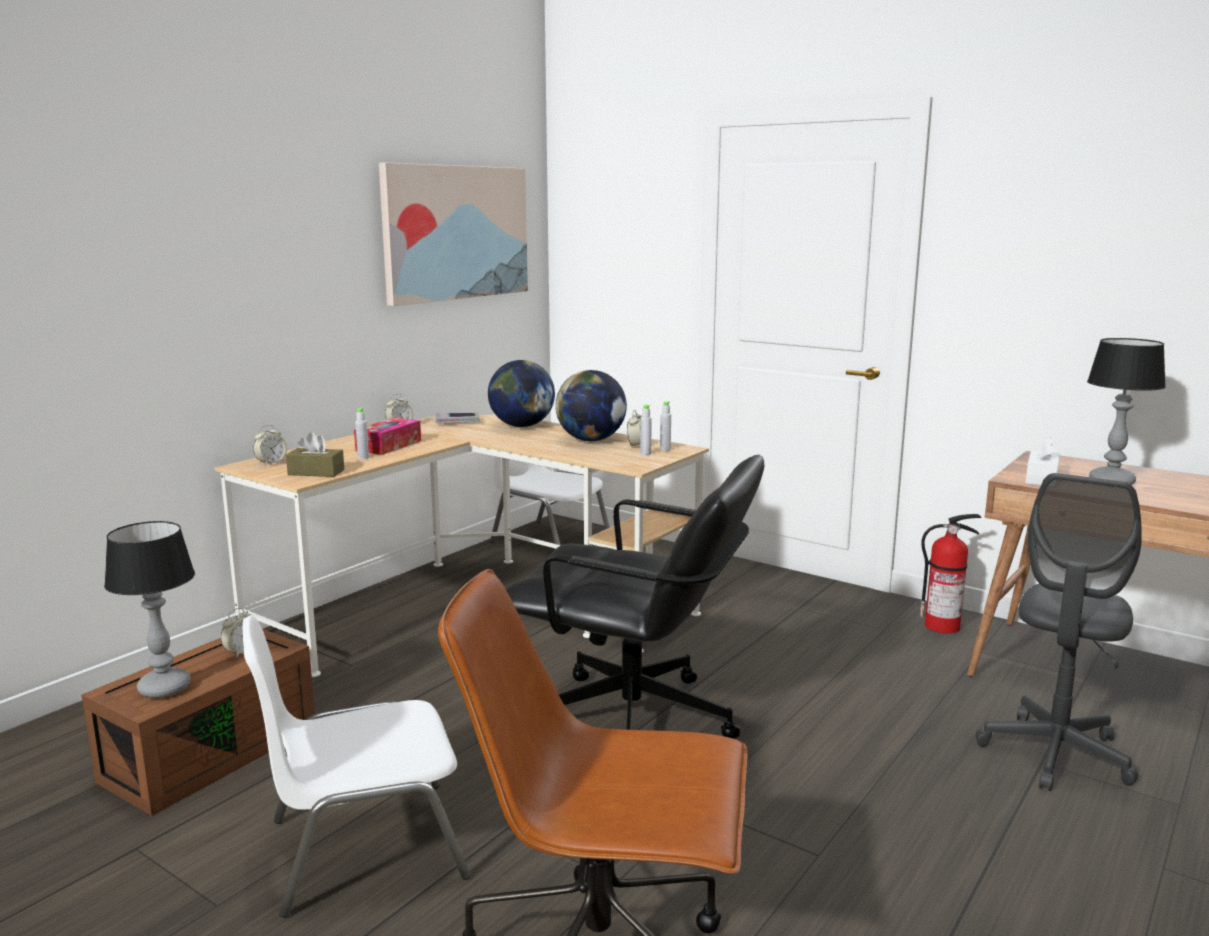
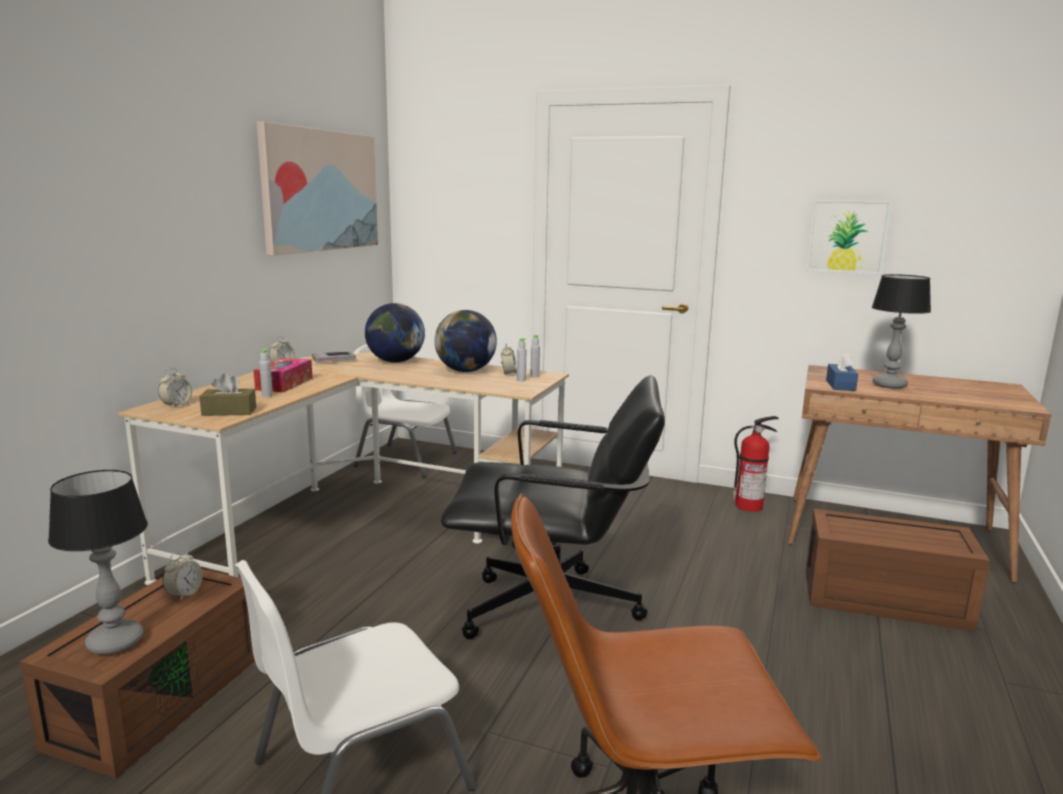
camera: 15 degrees left, 0 degrees up
grey office chair [976,473,1142,791] -> brown storage box [806,509,990,632]
white tissue box [1026,437,1060,485] -> blue tissue box [826,352,858,391]
none -> picture [806,200,892,275]

